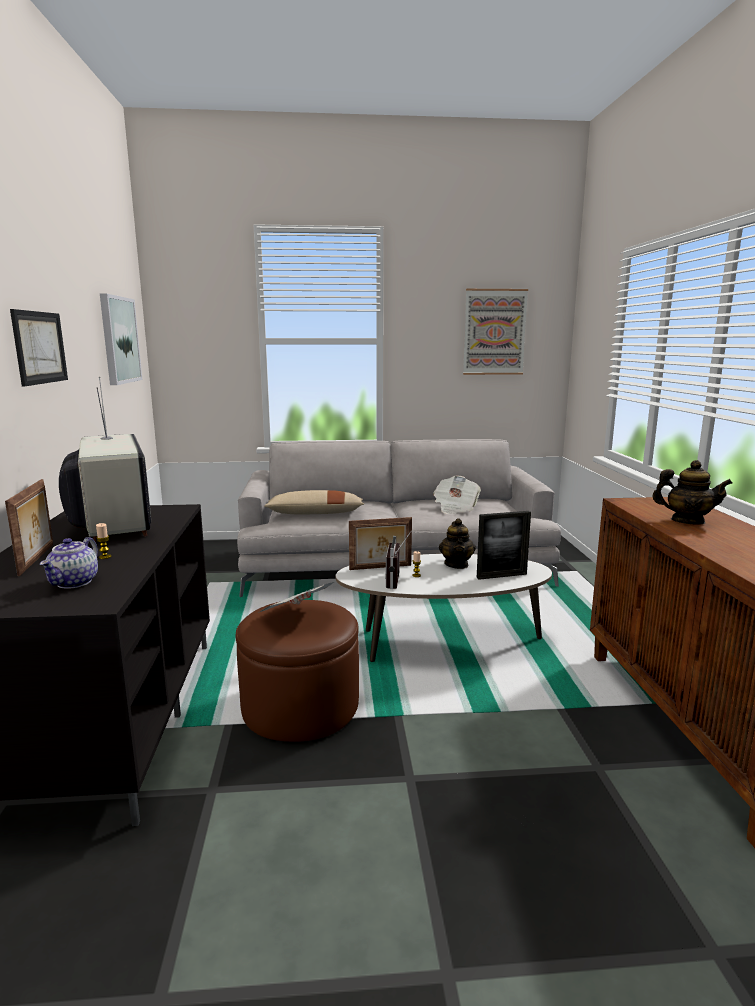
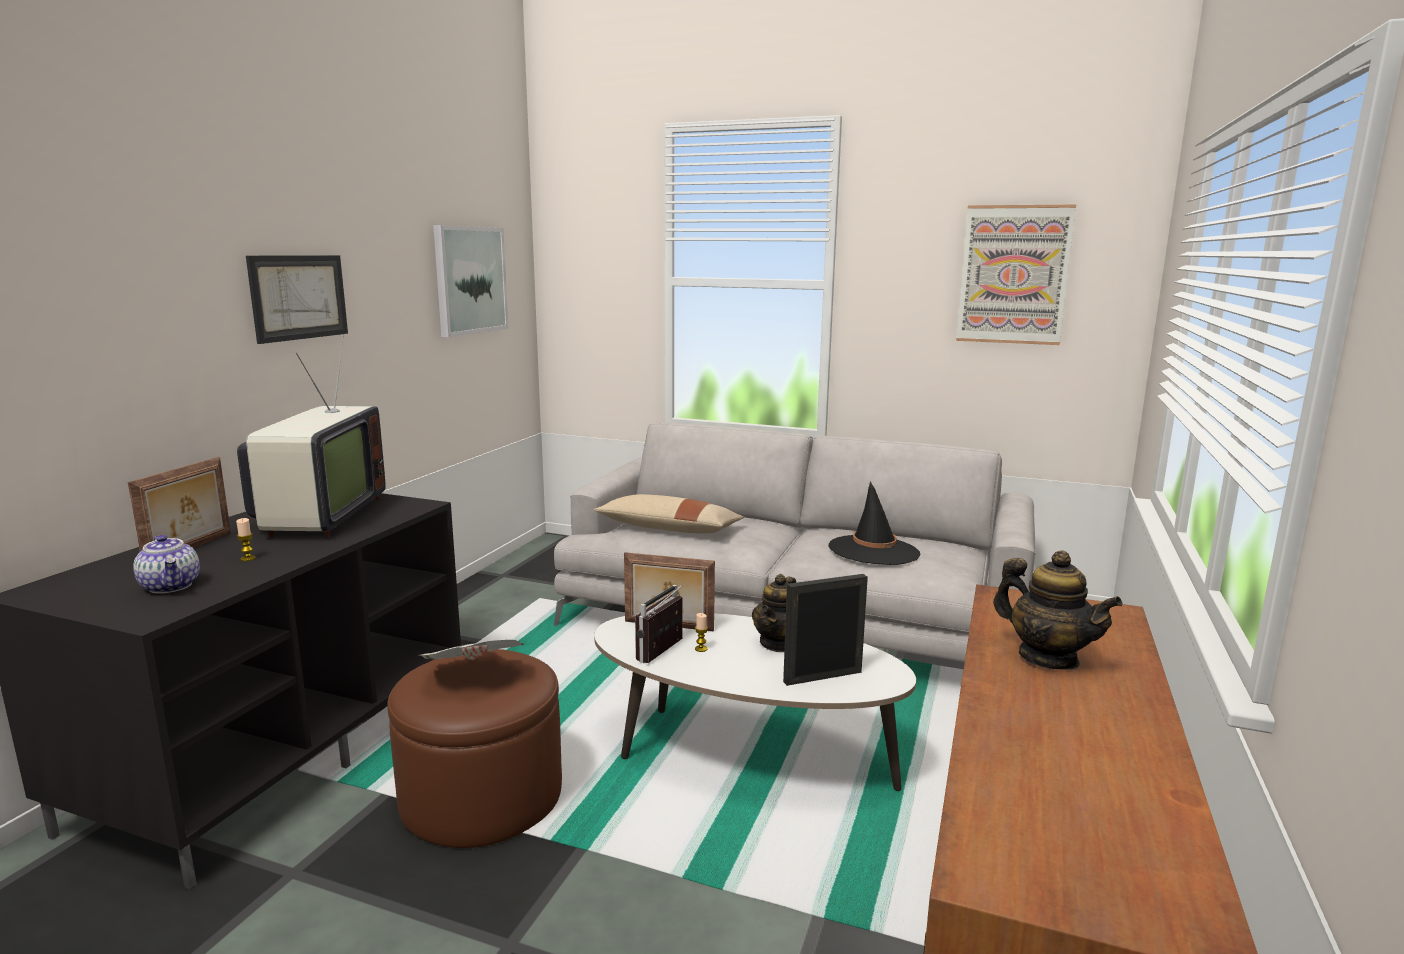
camera: 25 degrees right, 0 degrees up
teapot [40,537,98,589] -> teapot turned 75 degrees counterclockwise [133,535,200,594]
newspaper [433,476,481,514] -> black hat [828,482,921,565]
picture frame [477,511,531,580] -> picture frame turned 150 degrees clockwise [783,574,868,686]

